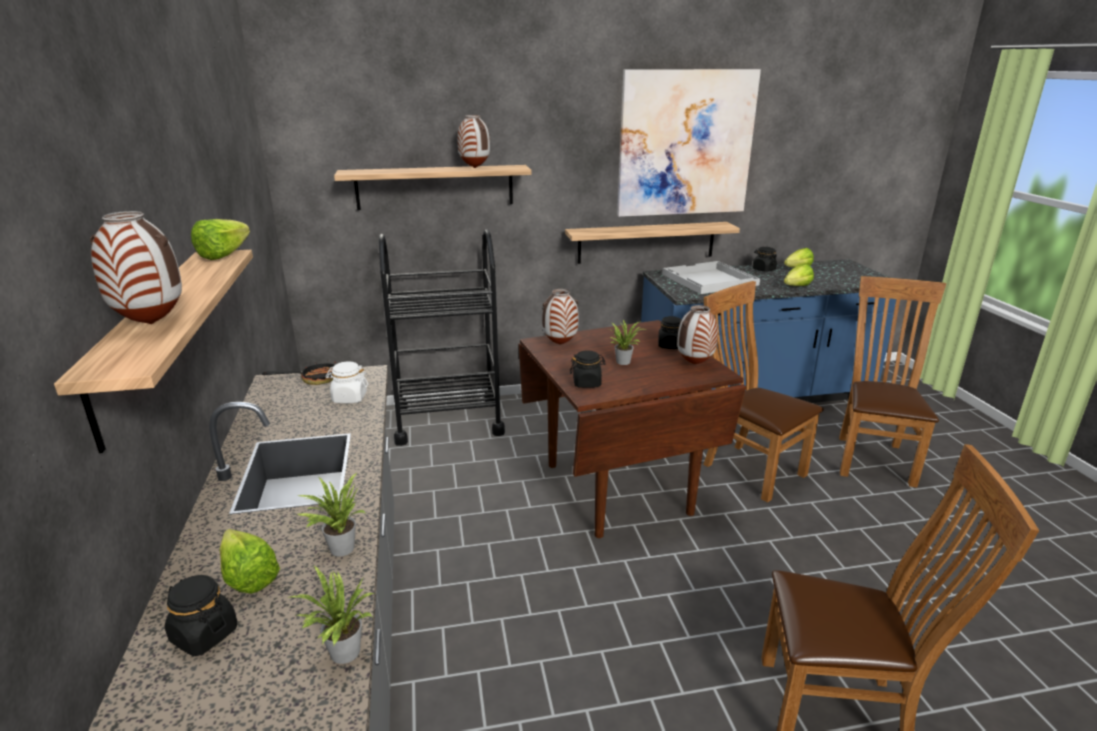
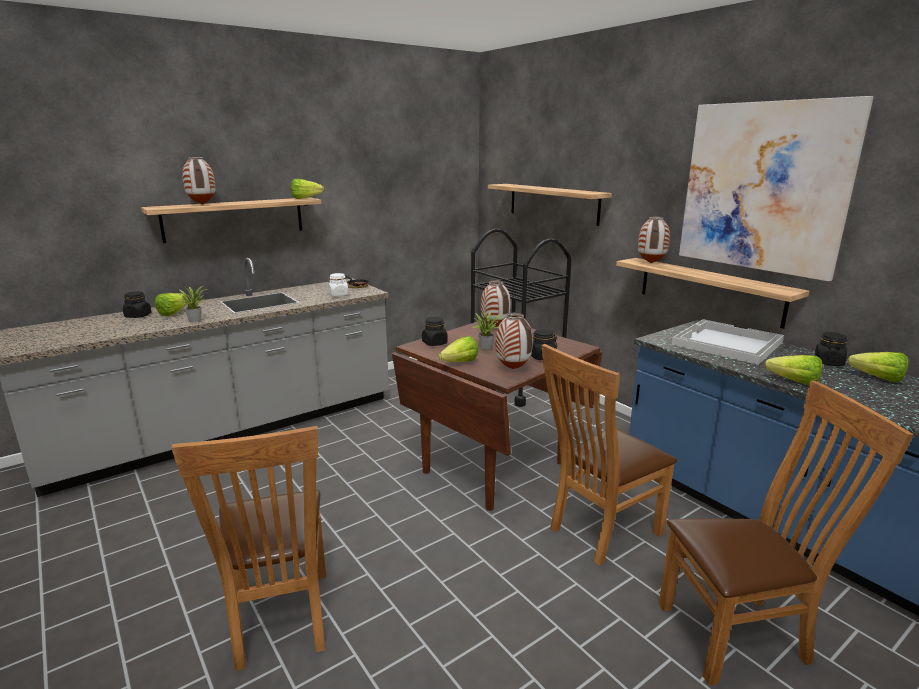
camera: 65 degrees right, 5 degrees down
potted plant [291,566,374,664] -> none
vase [457,115,490,168] -> vase moved to [638,216,670,263]
brown chair [703,281,824,503] -> brown chair turned 150 degrees counterclockwise [542,344,677,566]
none -> lettuce [439,336,478,362]

